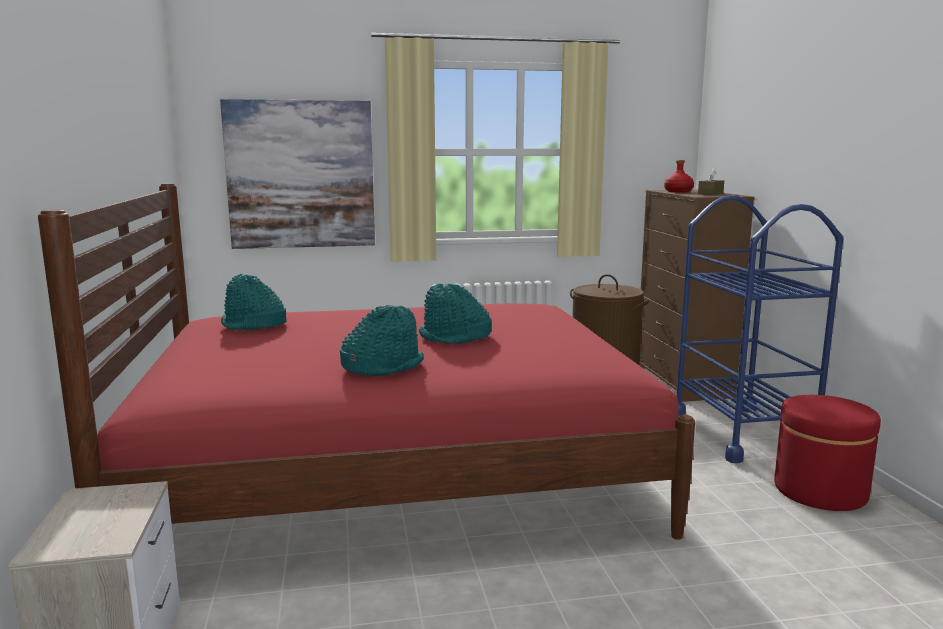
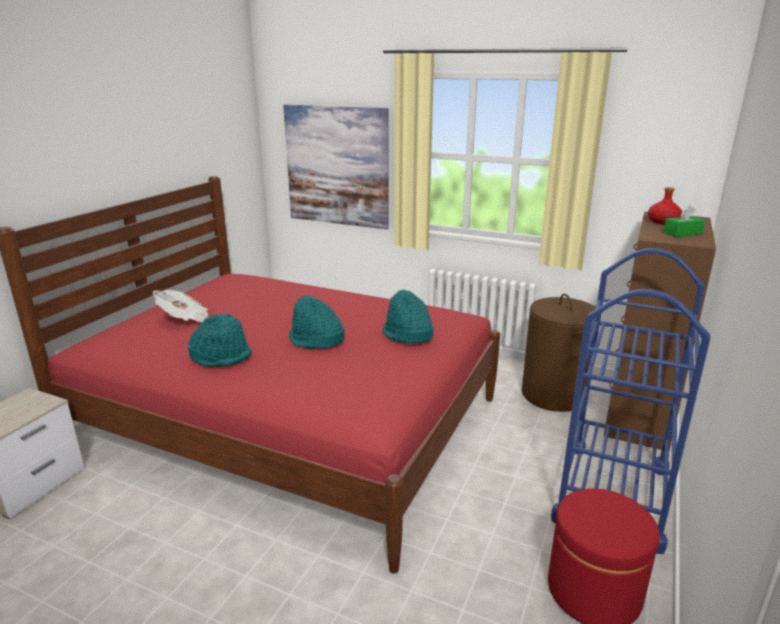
camera: 35 degrees right, 10 degrees up
turquoise hat [221,274,287,330] -> turquoise hat moved to [383,290,434,343]
brown tissue box [698,168,724,195] -> green tissue box [663,205,705,237]
none -> newspaper [152,290,208,323]

